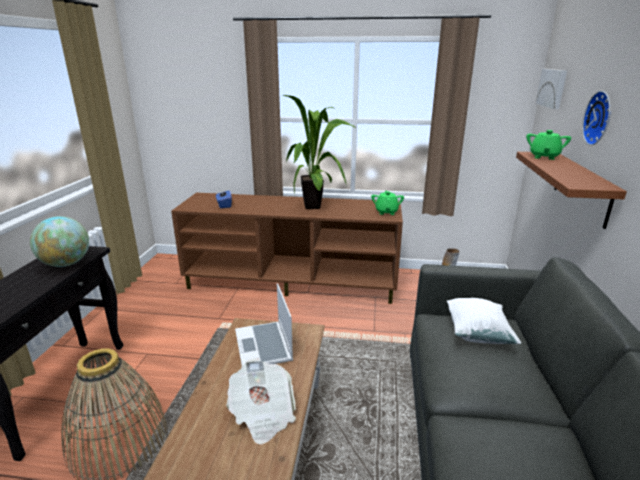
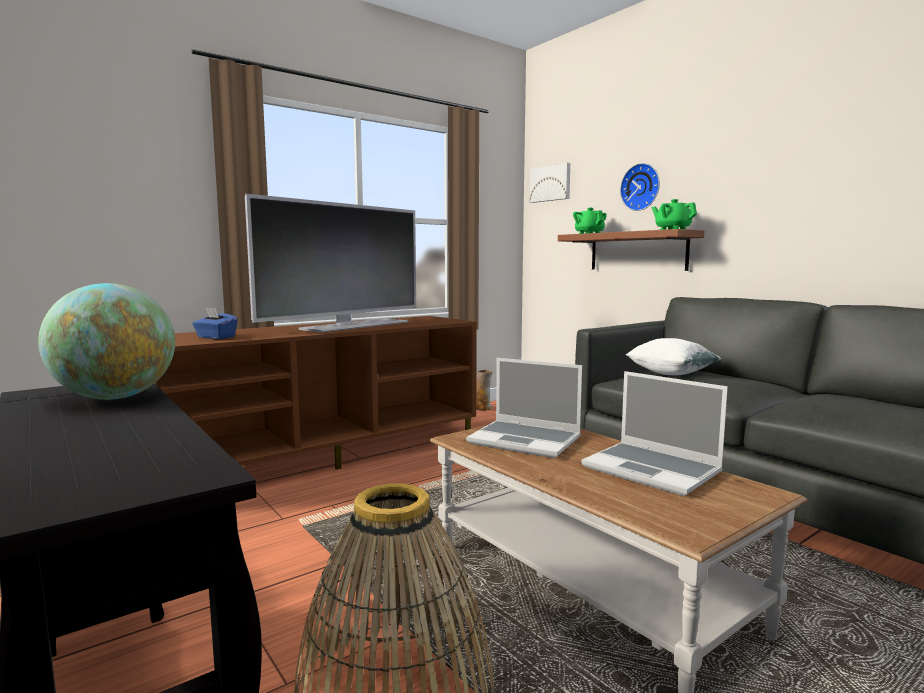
camera: 45 degrees left, 15 degrees down
newspaper [226,358,296,445] -> laptop [581,371,728,496]
potted plant [283,95,356,209] -> television [245,194,416,333]
green teapot [371,191,404,215] -> green teapot moved to [652,199,697,230]

